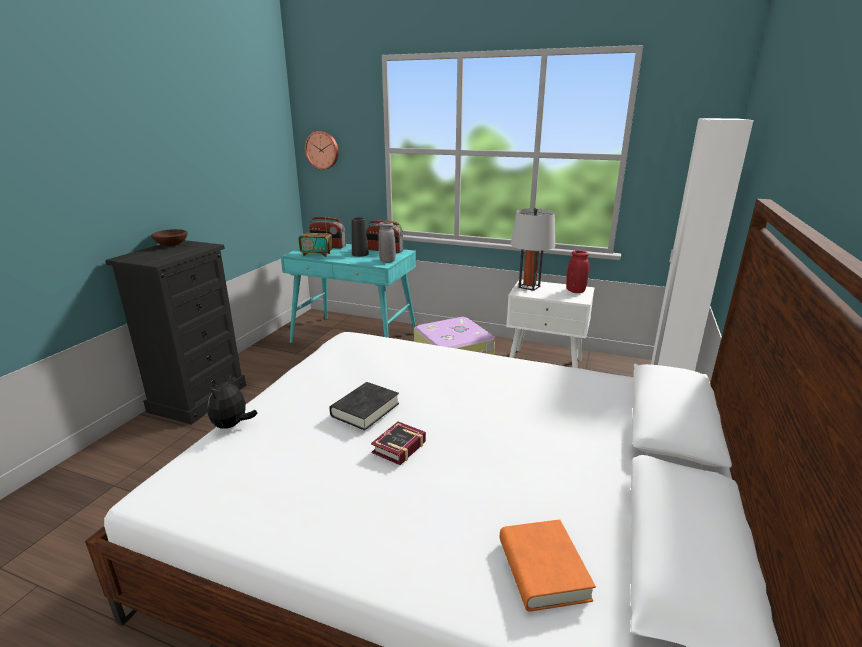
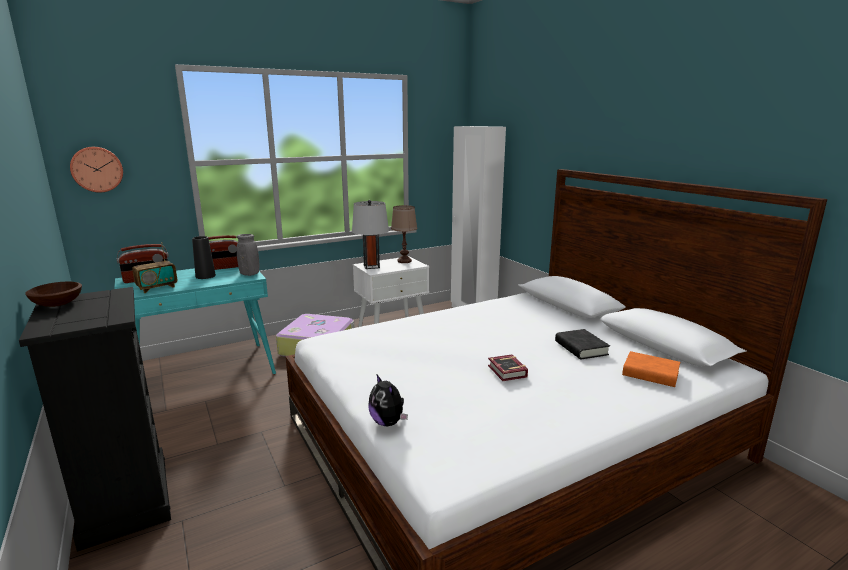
camera: 50 degrees left, 5 degrees down
black book [329,382,399,430] -> black book moved to [555,329,610,359]
red vase [566,250,589,293] -> brown table lamp [391,205,418,263]

